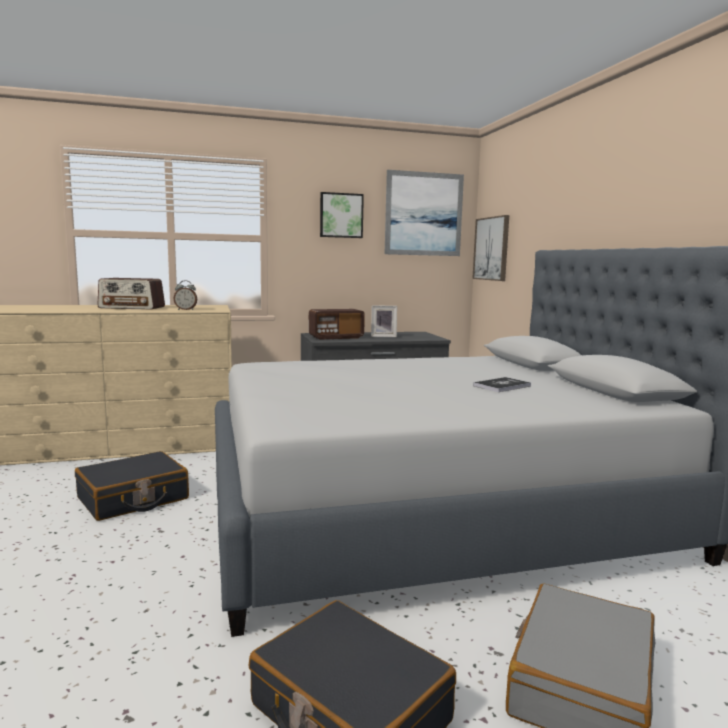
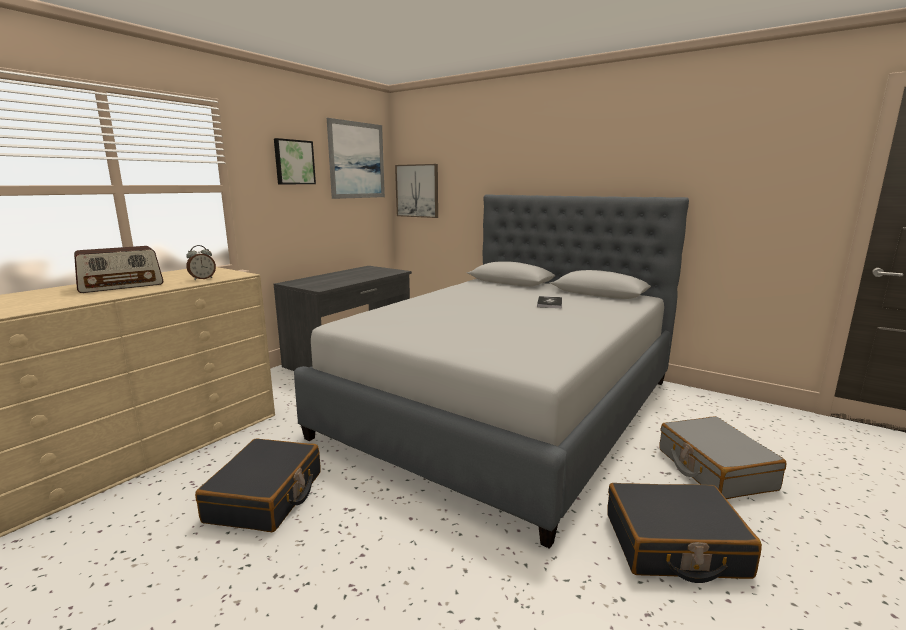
camera: 40 degrees left, 5 degrees up
radio [309,309,365,340] -> none
picture frame [371,305,397,337] -> none

